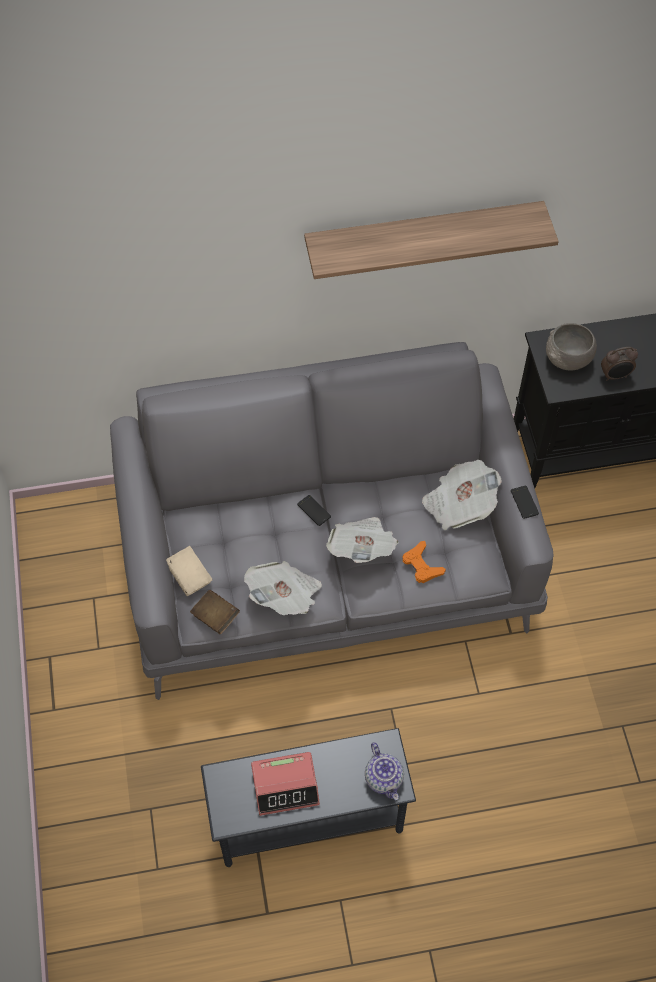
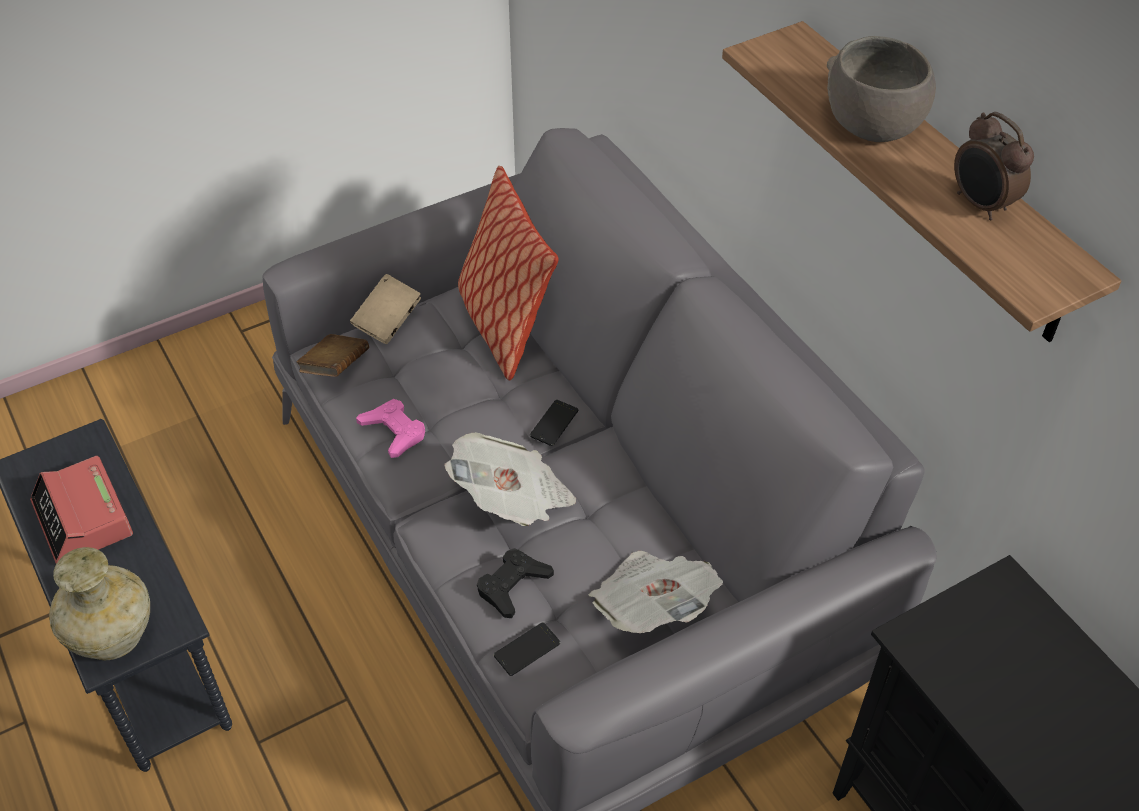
camera: 70 degrees right, 10 degrees down
newspaper [244,561,322,615] -> pink game controller [356,399,425,458]
teapot [365,742,404,800] -> beige vase [49,547,150,660]
orange game controller [403,541,446,583] -> black game controller [477,548,554,618]
phone [511,486,539,519] -> phone moved to [494,623,560,676]
grey bowl [546,323,597,371] -> grey bowl moved to [827,36,936,142]
alarm clock [601,347,638,381] -> alarm clock moved to [954,112,1034,221]
none -> pillow [458,166,559,380]

